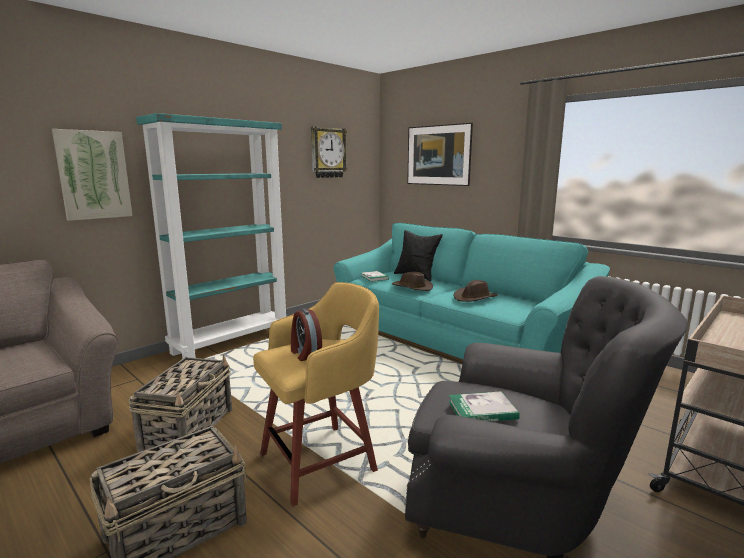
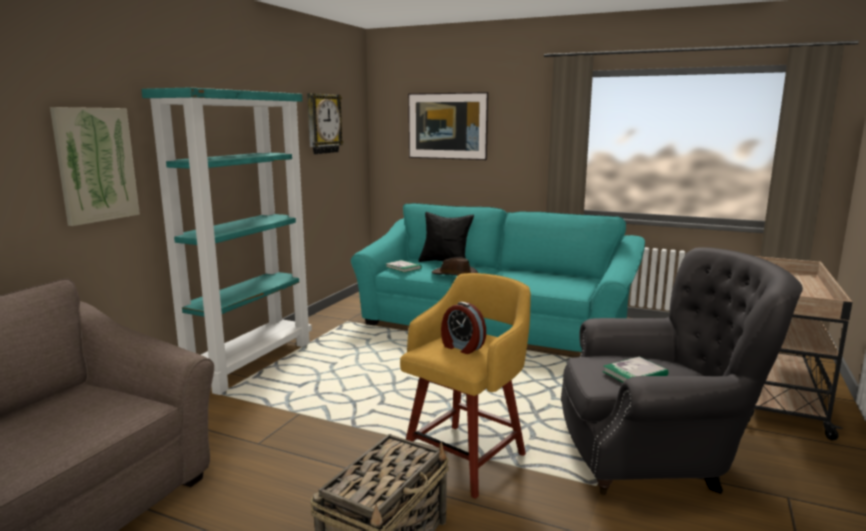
camera: 20 degrees left, 0 degrees up
basket [128,355,232,452] -> none
brown hat [454,280,498,302] -> none

